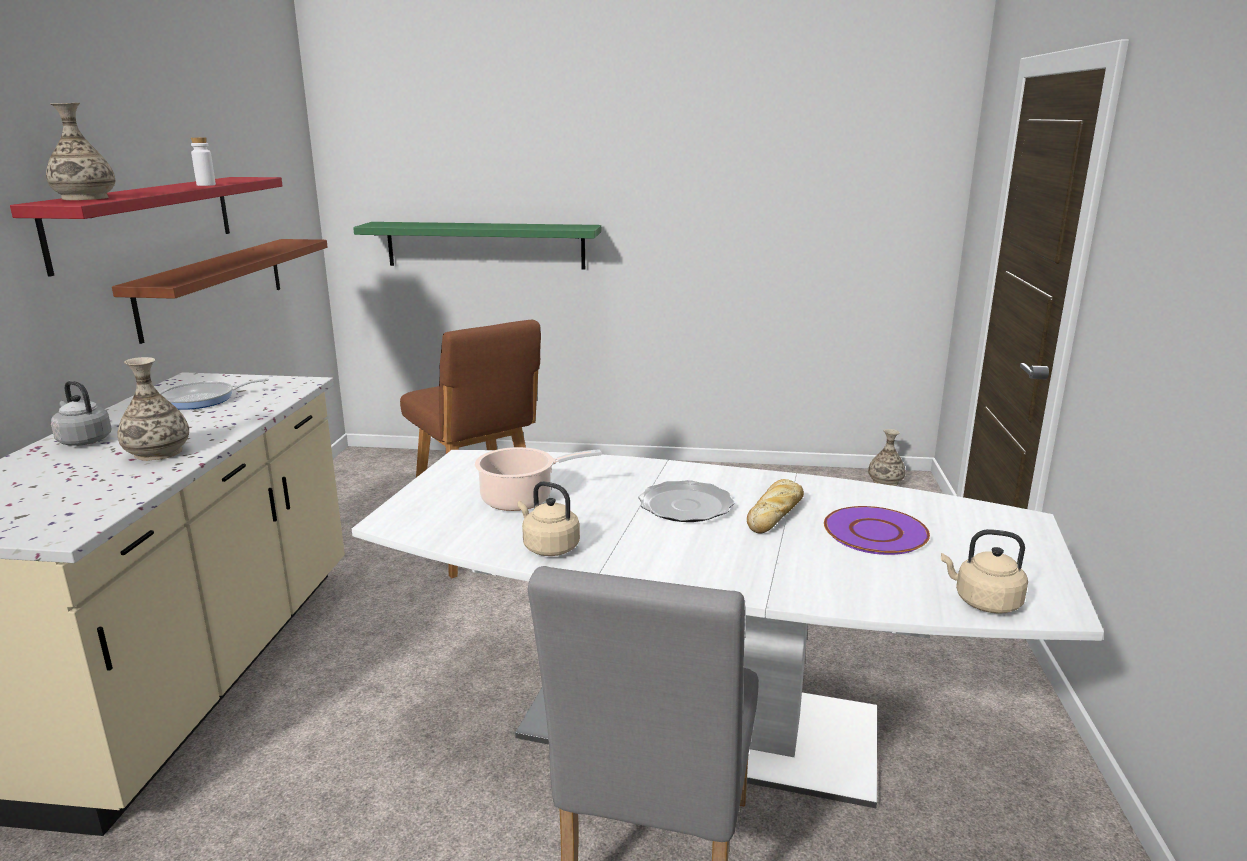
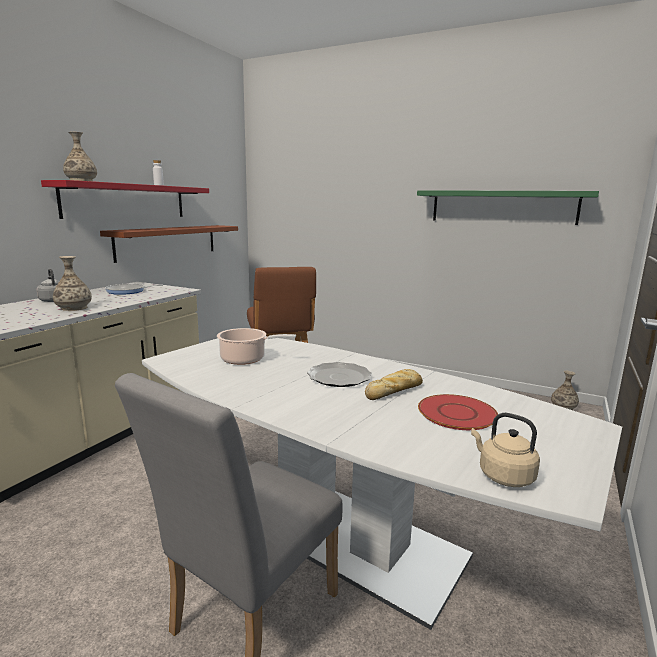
camera: 20 degrees right, 5 degrees down
green shelf [353,222,601,270] -> green shelf moved to [417,190,599,225]
beige kettle [517,481,580,556] -> none
purple plate [824,506,930,555] -> red plate [418,394,498,430]

